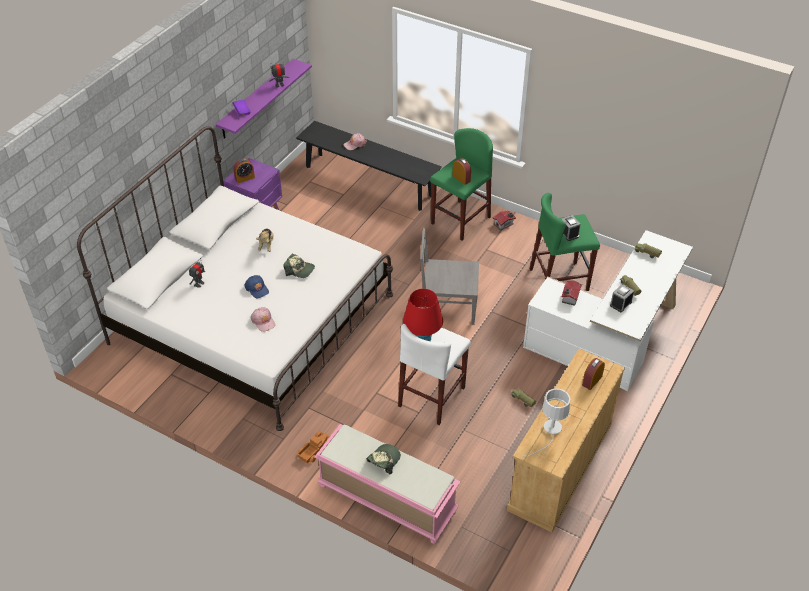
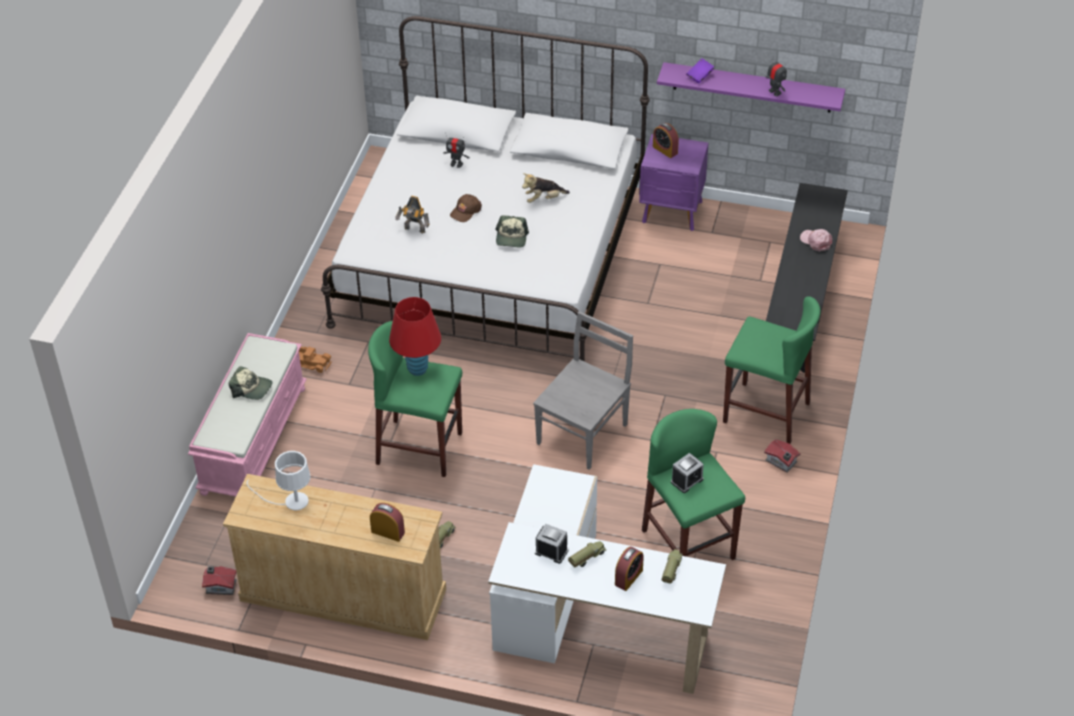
camera: 75 degrees right, 0 degrees up
blue cap [244,275,269,298] -> brown cap [450,194,482,222]
pink cap [251,307,275,332] -> toy robot [396,196,429,233]
white stool [398,324,471,425] -> green stool [368,321,462,477]
grey chair [420,228,479,325] -> grey chair turned 45 degrees clockwise [533,311,633,470]
alarm clock [453,158,471,185] -> alarm clock moved to [615,547,644,591]
toy house [562,281,582,306] -> toy house moved to [202,566,237,595]

